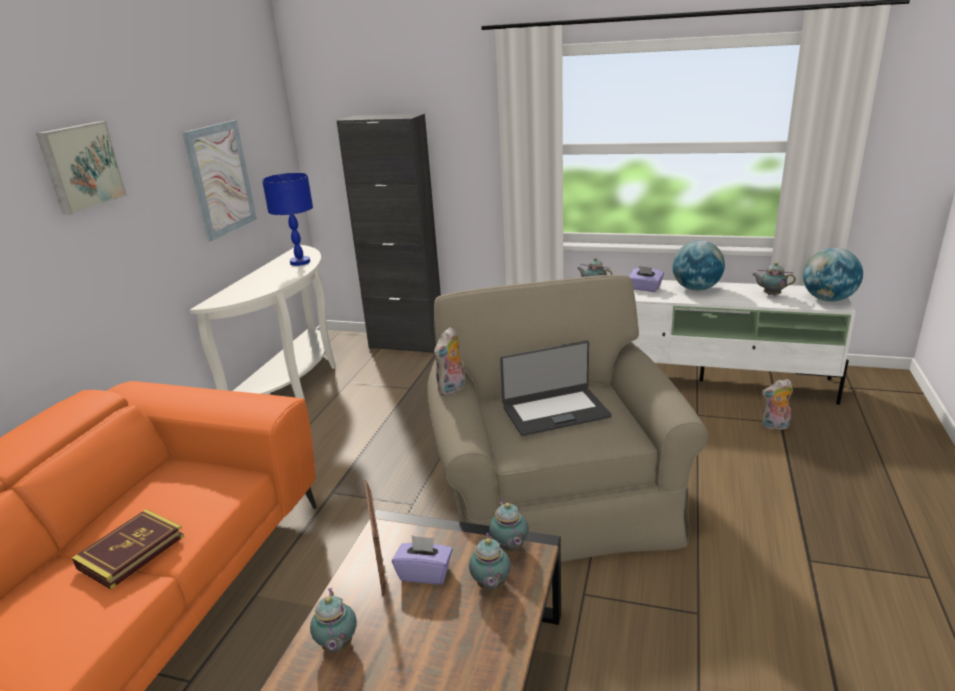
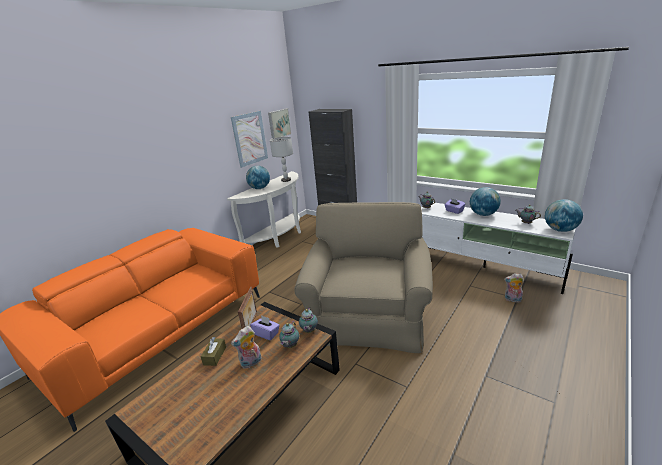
camera: 20 degrees right, 0 degrees up
picture [36,121,127,214] -> picture moved to [268,109,291,138]
book [72,509,184,589] -> none
blue table lamp [262,173,313,266] -> grey table lamp [270,137,293,182]
teapot [310,588,357,653] -> brown tissue box [201,337,226,366]
plush toy [434,327,465,396] -> plush toy moved to [231,326,261,368]
laptop [500,340,612,436] -> none
none -> globe [246,166,270,189]

